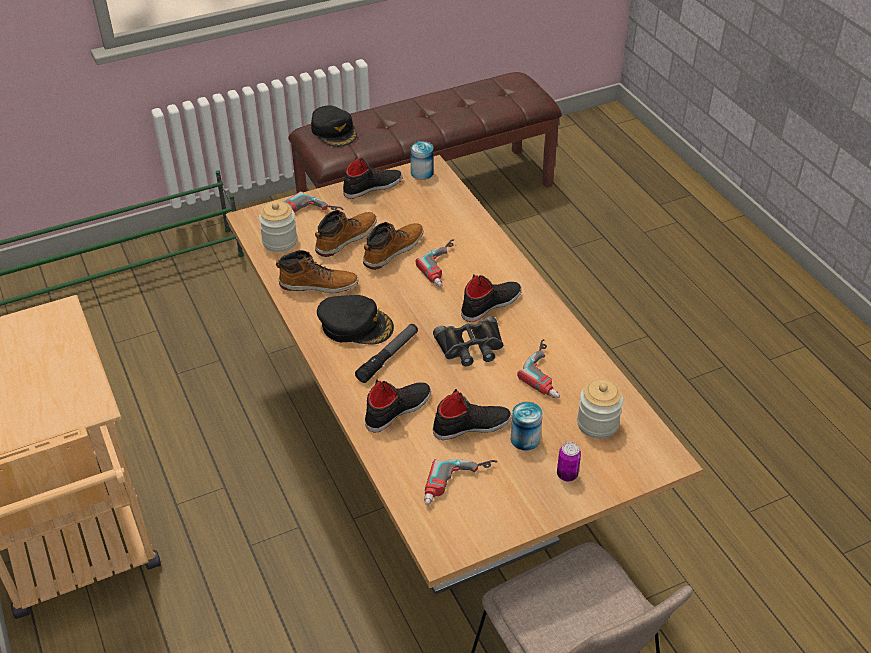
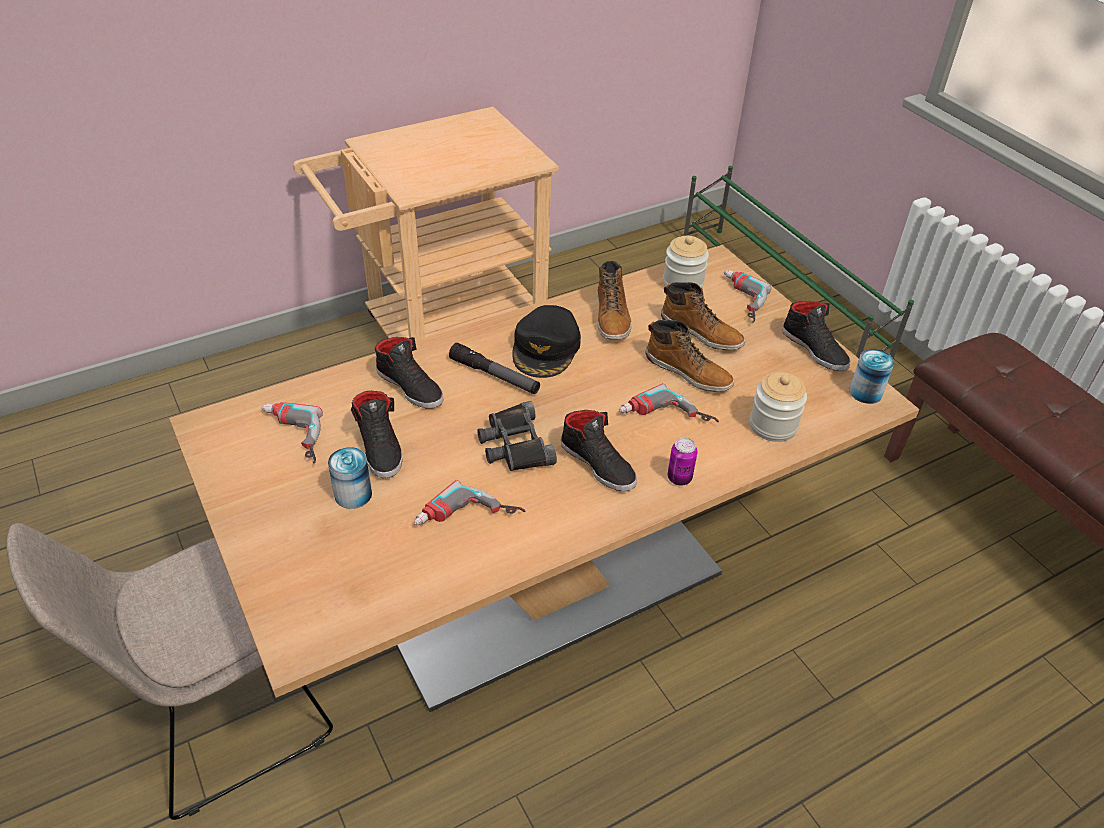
camera: 85 degrees right, 0 degrees up
black cap [311,105,357,147] -> none
can [557,442,581,482] -> can moved to [667,438,698,485]
jar [577,379,623,439] -> jar moved to [750,372,807,442]

